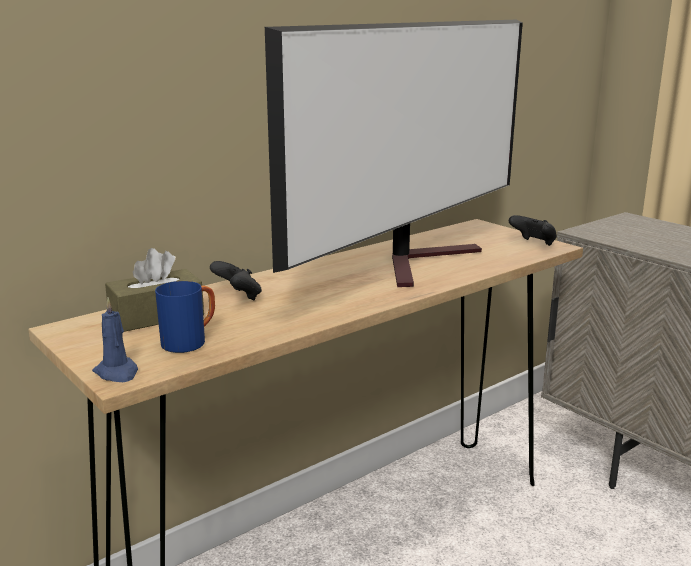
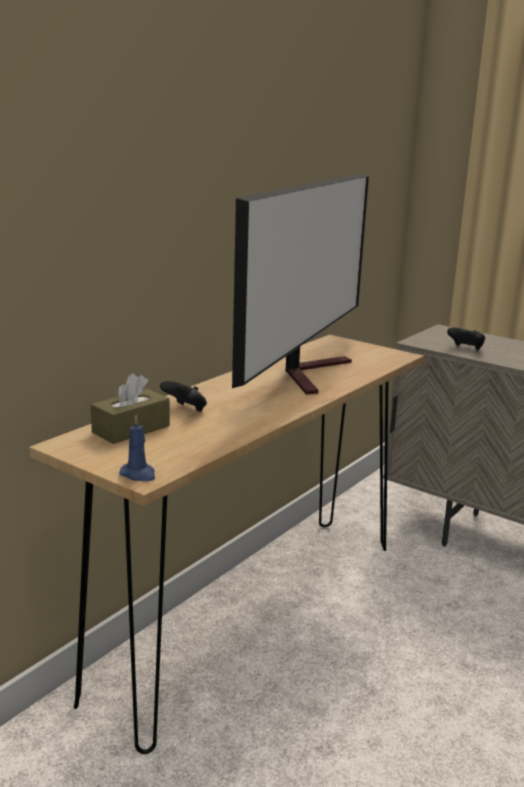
camera: 15 degrees left, 0 degrees up
blue mug [155,281,215,353] -> none
black game controller [509,215,557,246] -> black game controller moved to [447,327,485,350]

